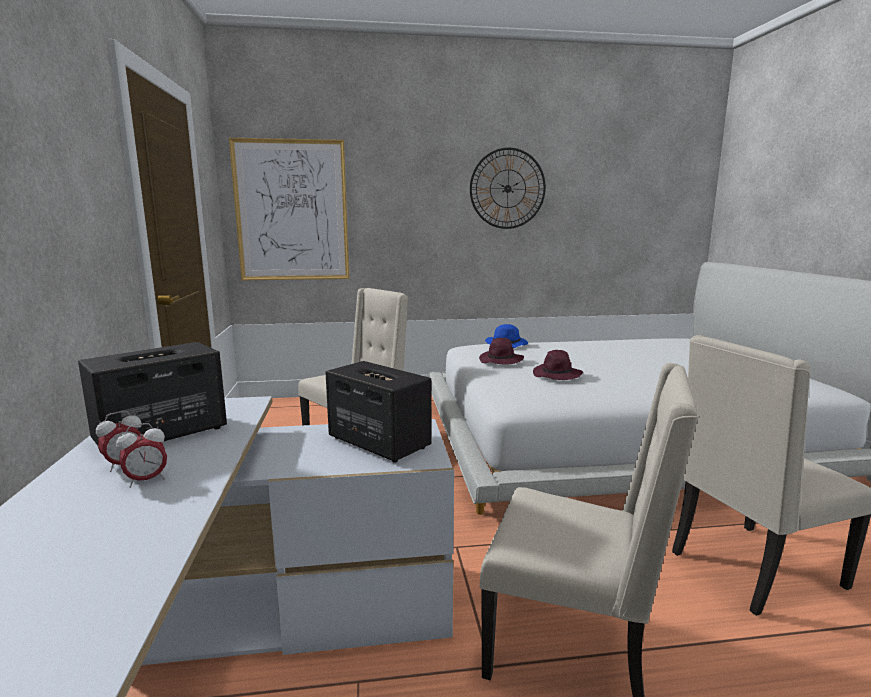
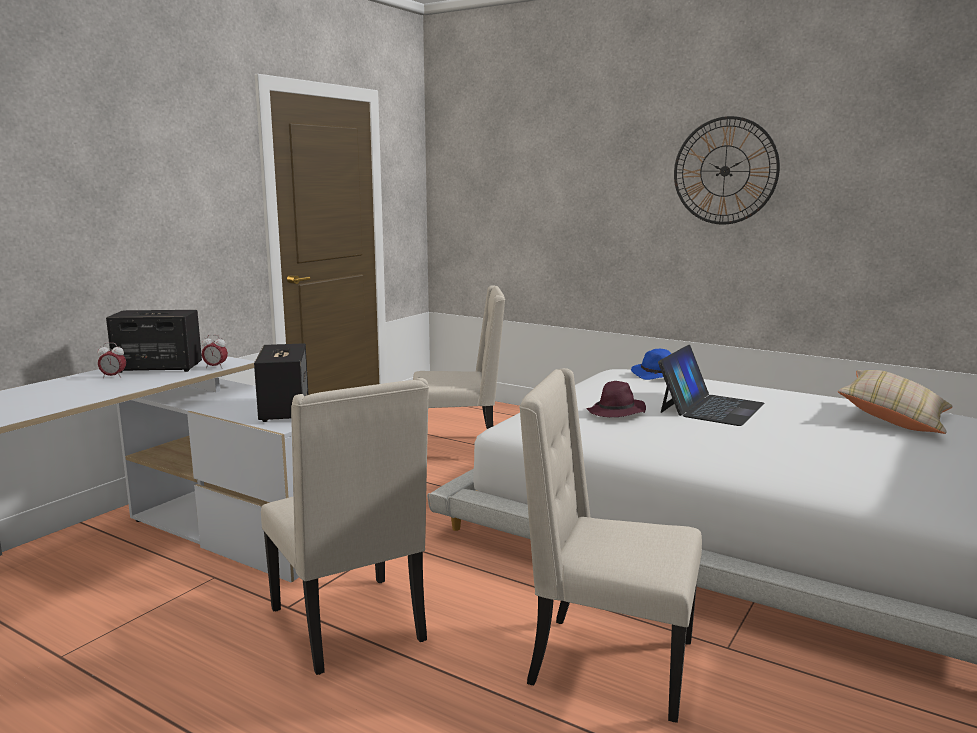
camera: 40 degrees right, 0 degrees up
alarm clock [116,423,167,488] -> alarm clock moved to [202,335,228,368]
picture [229,138,350,280] -> none
purple hat [479,338,524,364] -> none
none -> laptop [658,345,765,426]
none -> beige pillow [838,370,953,434]

